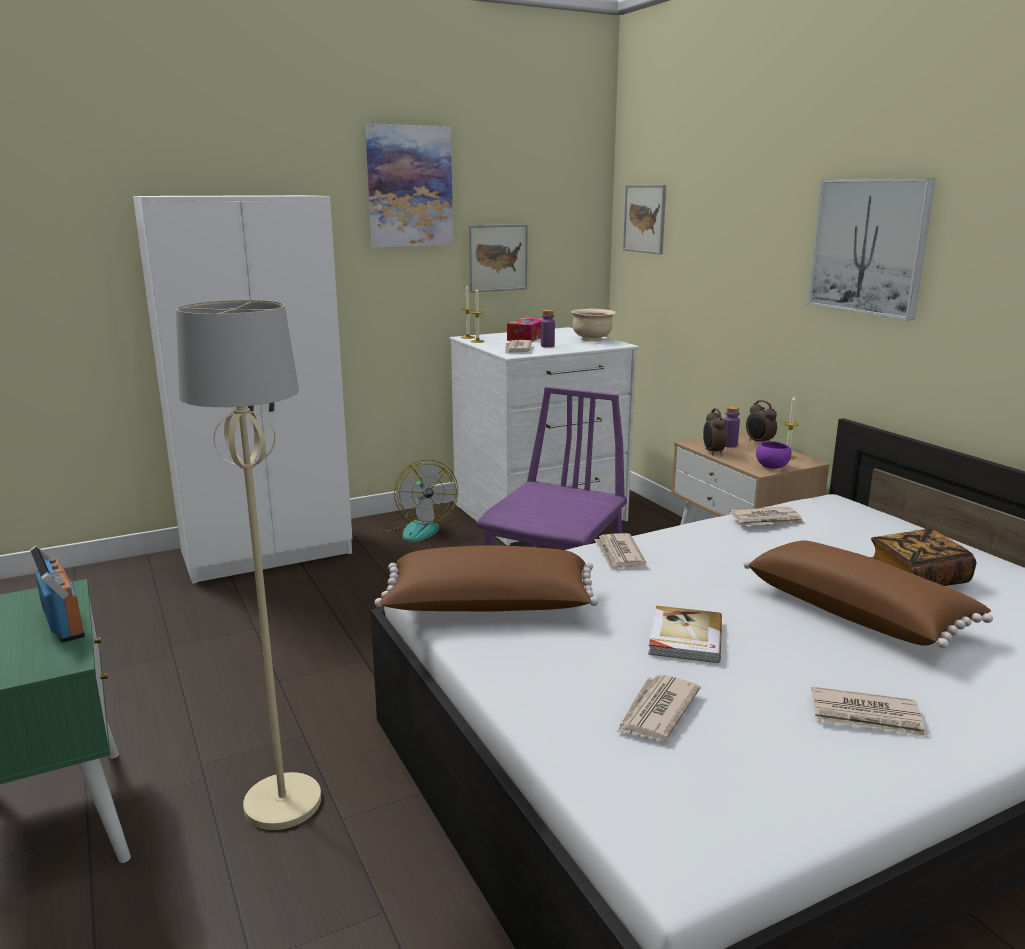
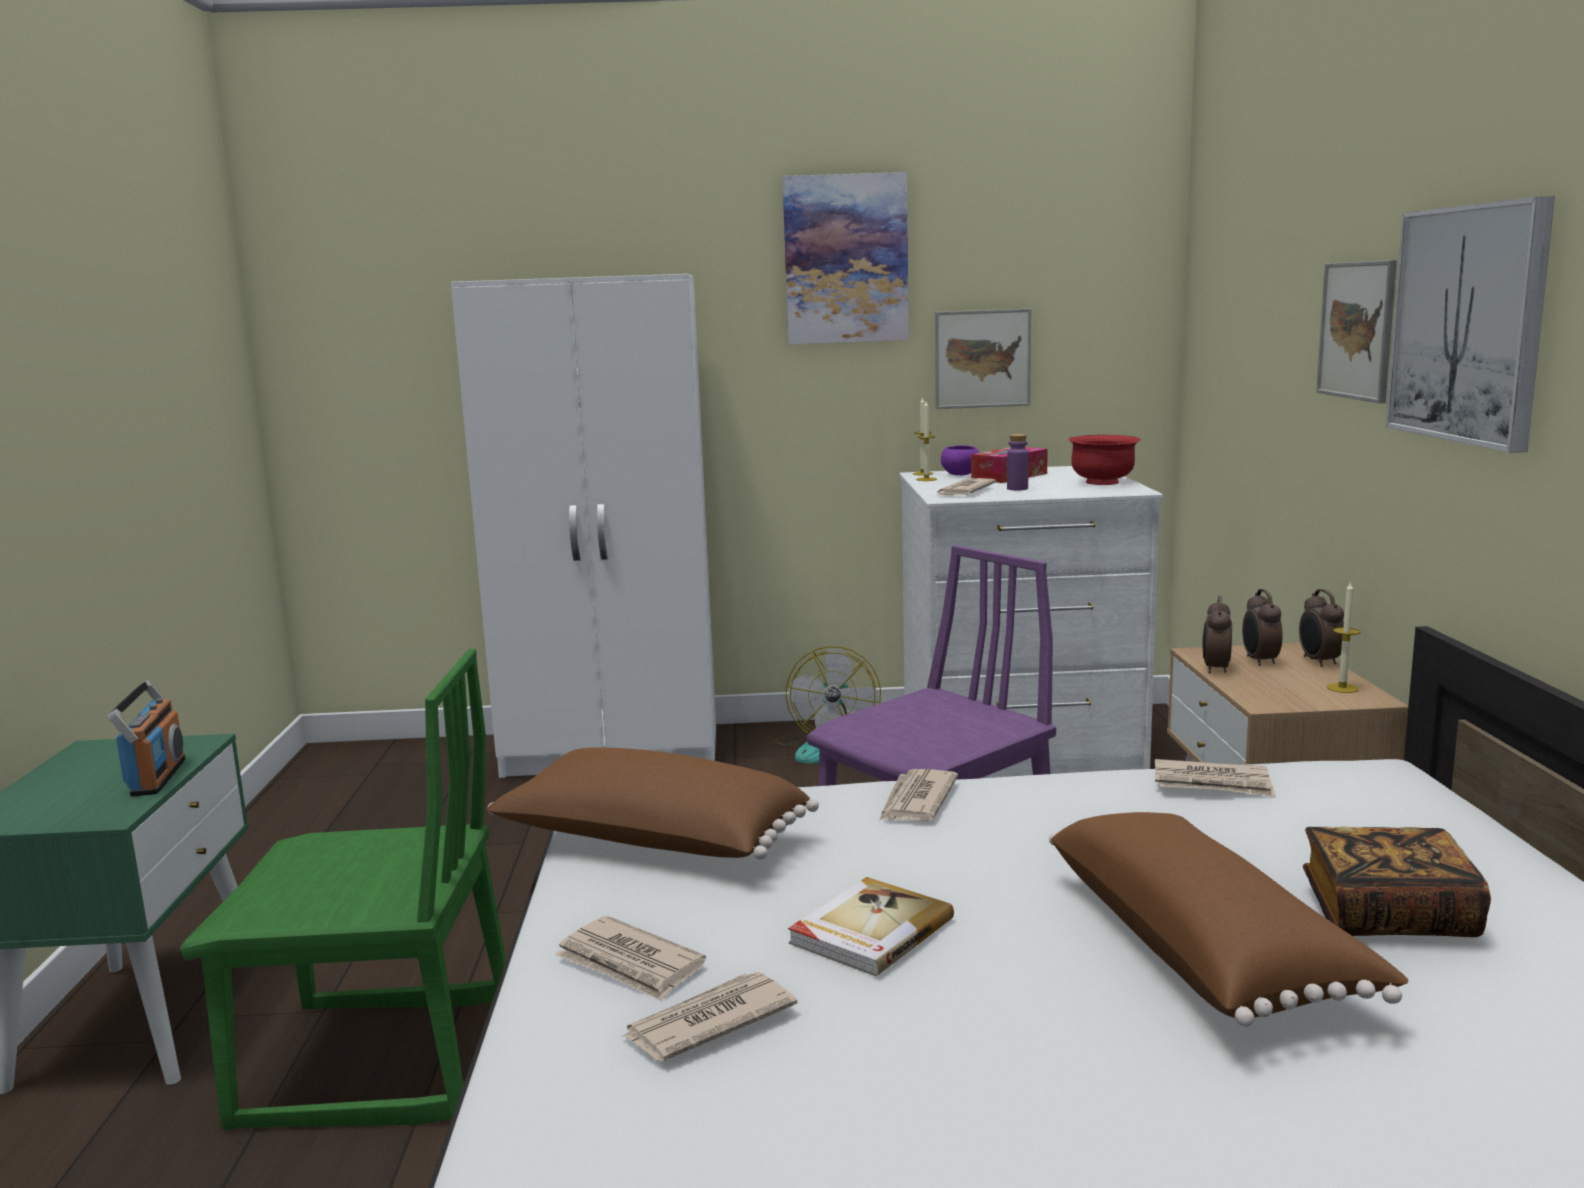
camera: 25 degrees right, 5 degrees down
beige floor lamp [176,300,321,830] -> green chair [180,649,506,1130]
beige bowl [571,309,616,341] -> red bowl [1068,435,1140,485]
picture [623,185,666,254] -> picture moved to [1316,260,1397,403]
purple bottle [724,406,740,448] -> alarm clock [1242,589,1283,666]
purple bowl [756,441,792,469] -> purple bowl moved to [941,445,979,475]
newspaper [812,687,928,737] -> newspaper moved to [555,916,706,1001]

